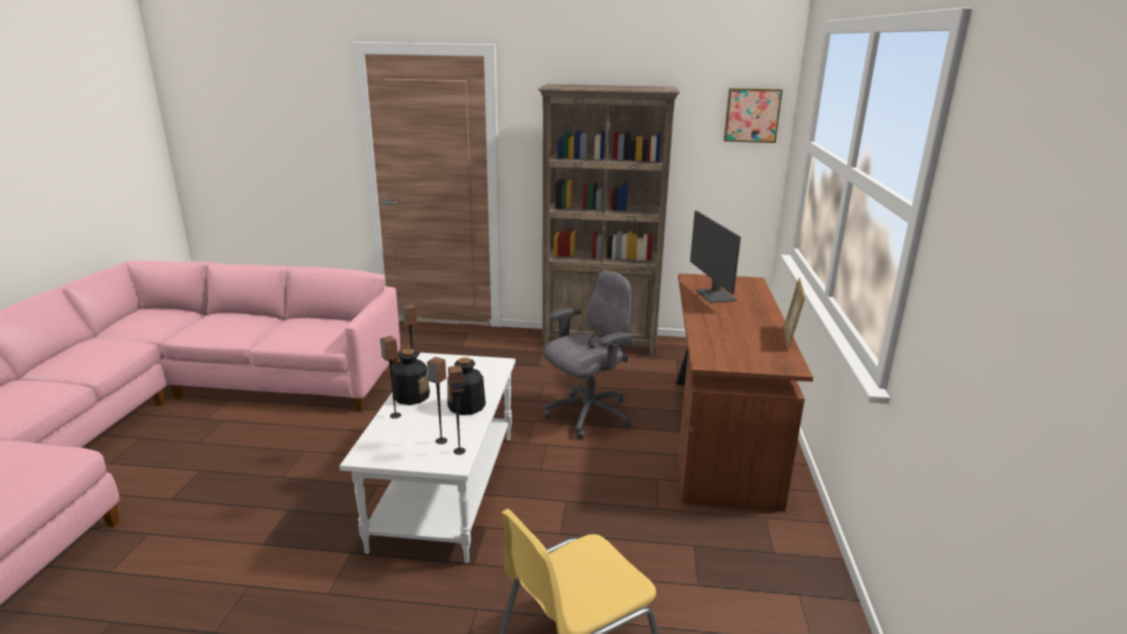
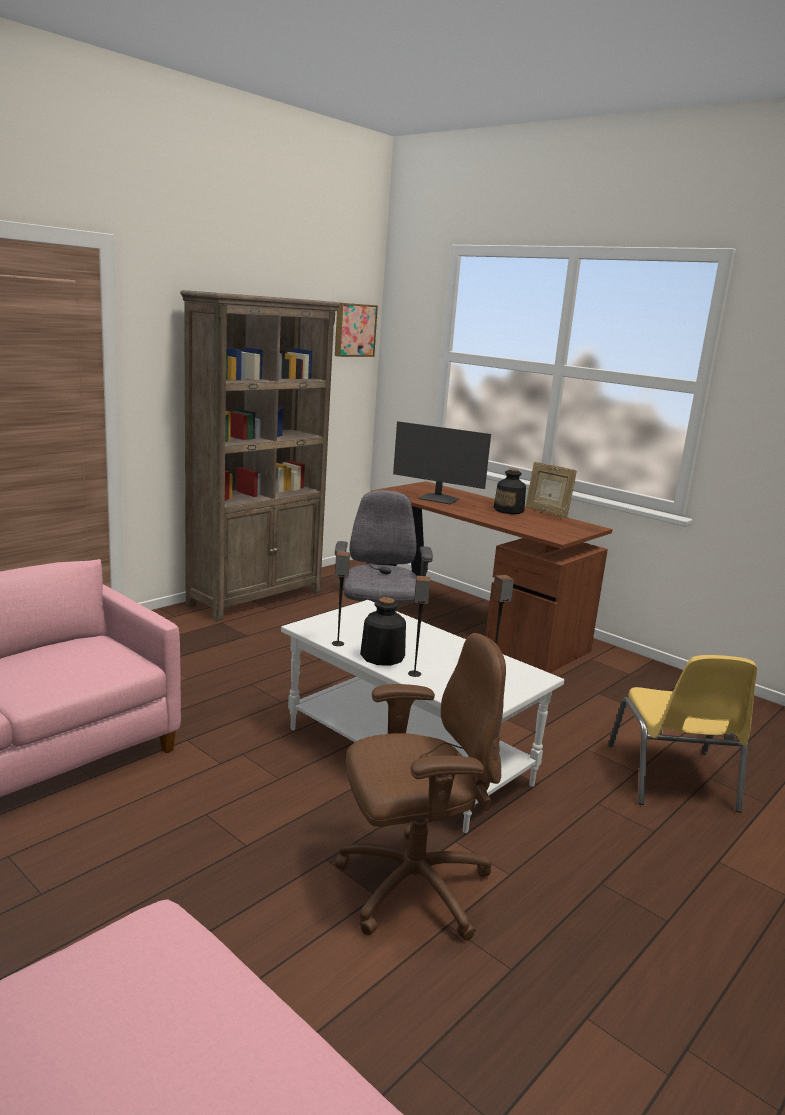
camera: 55 degrees left, 5 degrees down
bottle [447,357,486,415] -> bottle moved to [494,469,526,514]
speaker [448,366,466,455] -> none
none -> brown office chair [335,633,506,940]

